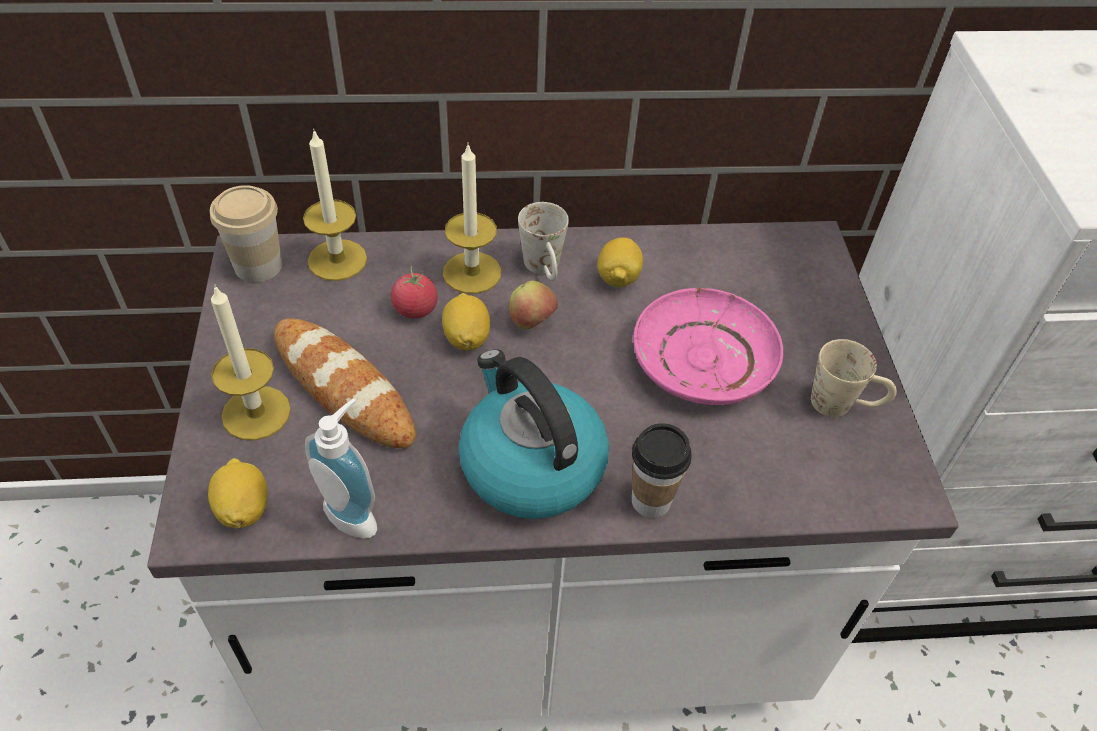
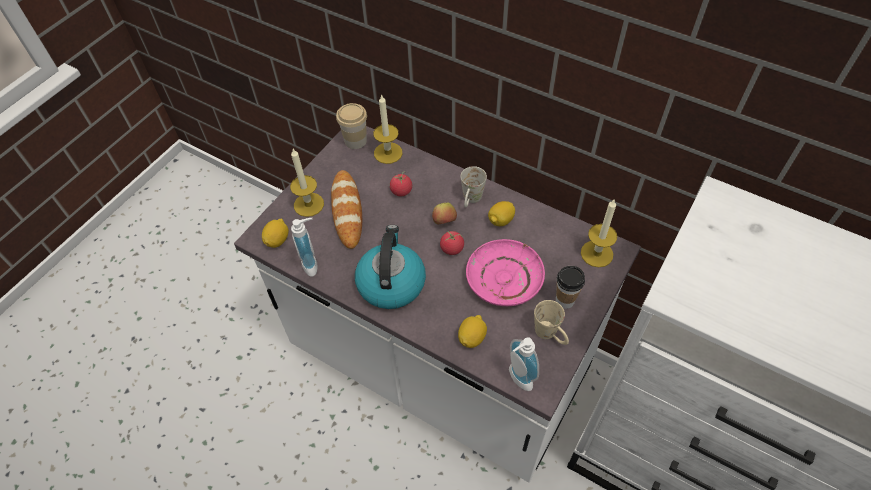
camera: 40 degrees right, 5 degrees up
lemon [442,293,490,350] -> lemon moved to [458,315,487,348]
candle [443,145,501,294] -> candle moved to [581,200,617,267]
cup [632,423,692,518] -> cup moved to [556,266,585,309]
none -> tomato [440,231,464,255]
none -> soap dispenser [509,337,539,391]

